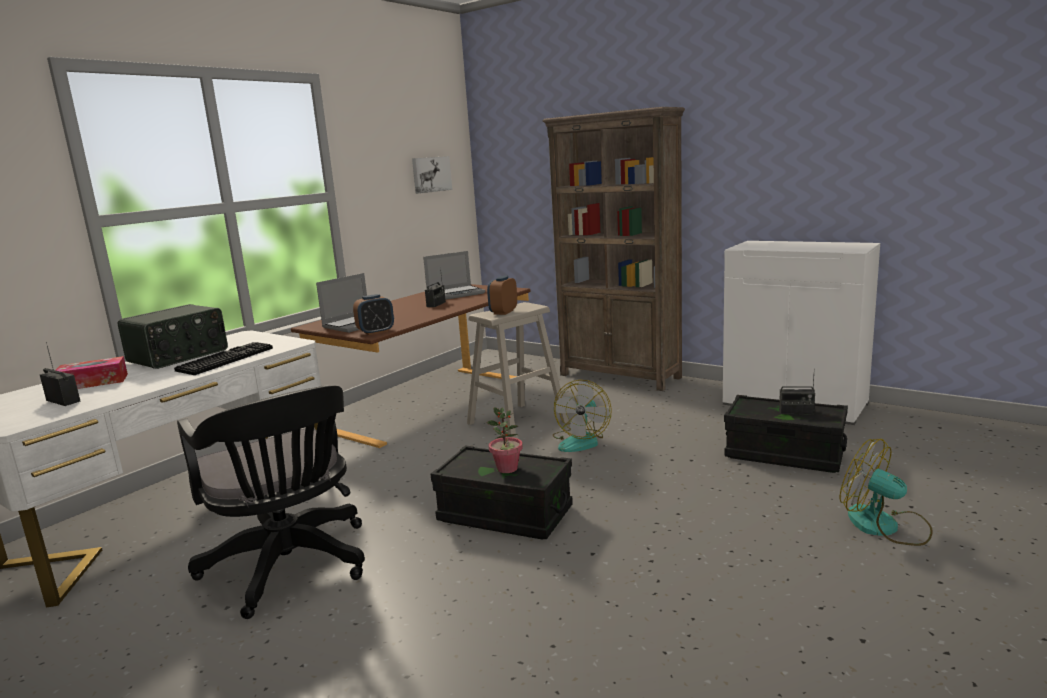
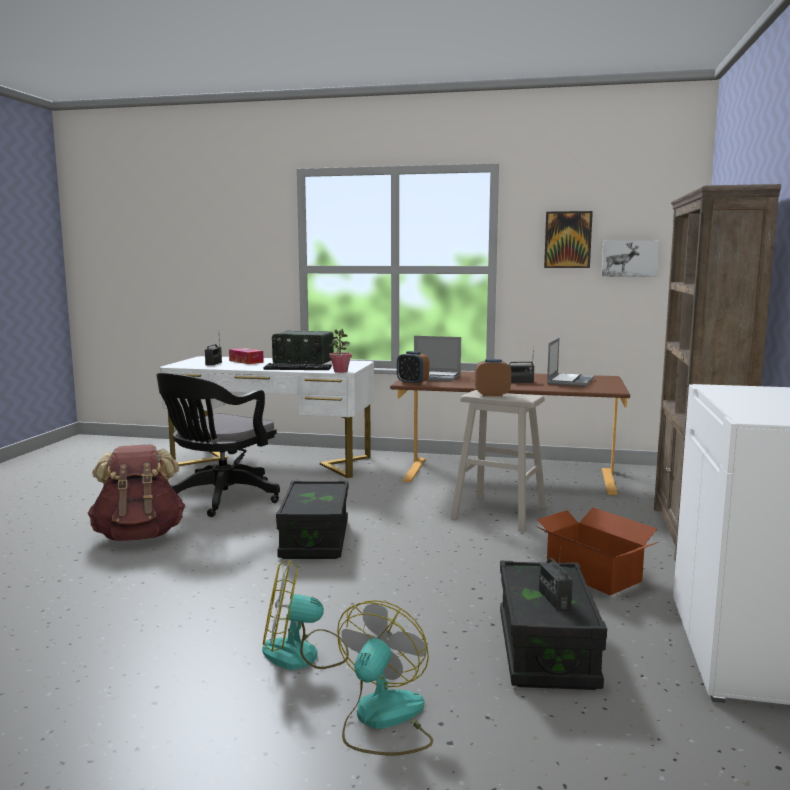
camera: 65 degrees right, 5 degrees down
laptop [423,251,485,300] -> laptop turned 105 degrees counterclockwise [547,338,594,386]
potted plant [486,407,523,473] -> potted plant moved to [329,329,352,373]
fan [553,380,612,452] -> fan moved to [262,560,349,670]
none -> brown backpack [88,445,185,541]
none -> cardboard box [535,507,659,595]
none -> picture [544,211,593,268]

